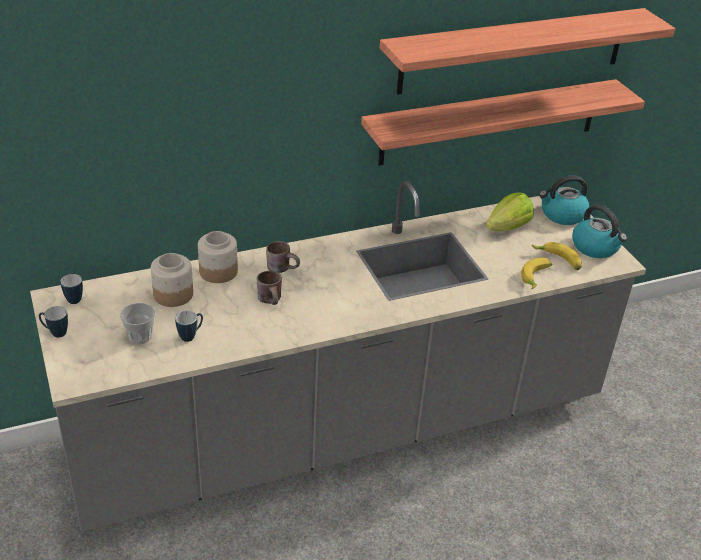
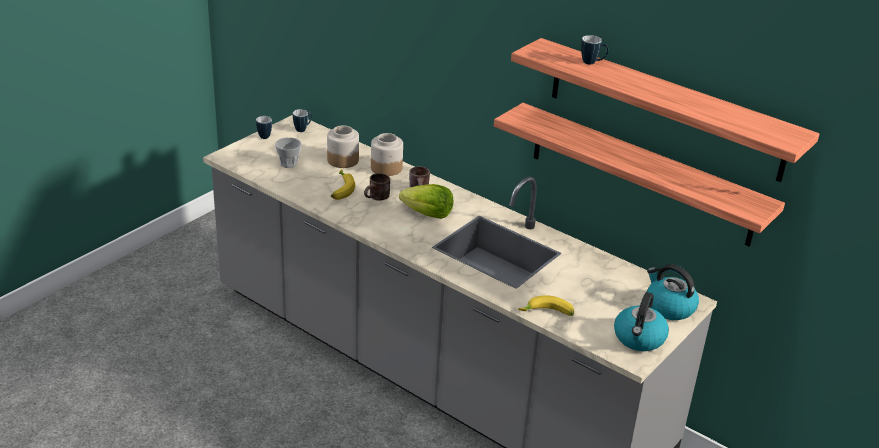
camera: 60 degrees right, 5 degrees down
mug [175,310,203,342] -> mug moved to [581,35,609,64]
lettuce [486,192,534,231] -> lettuce moved to [399,184,453,219]
banana [532,242,582,270] -> banana moved to [331,170,355,200]

